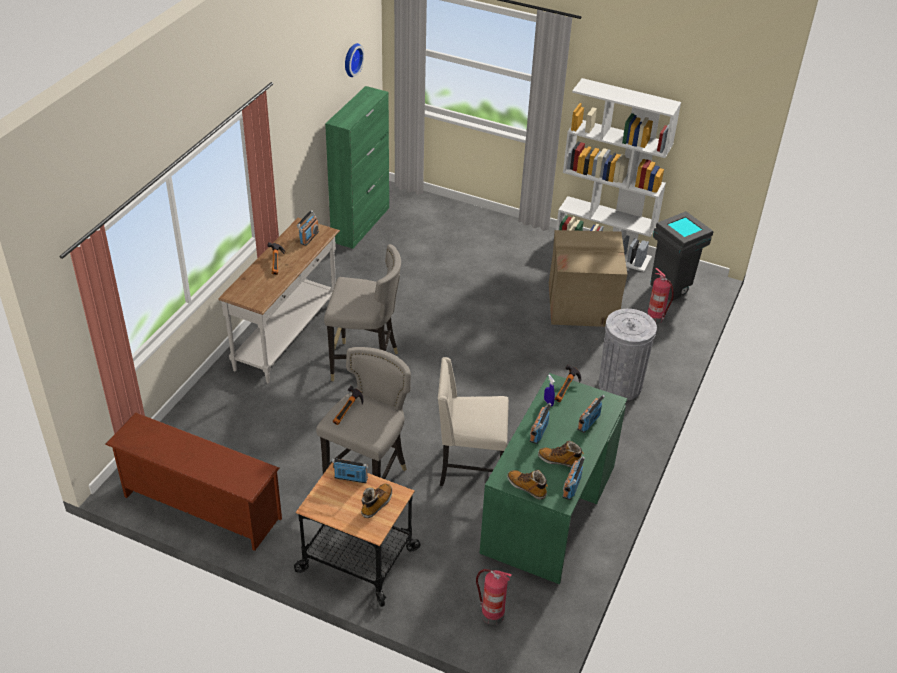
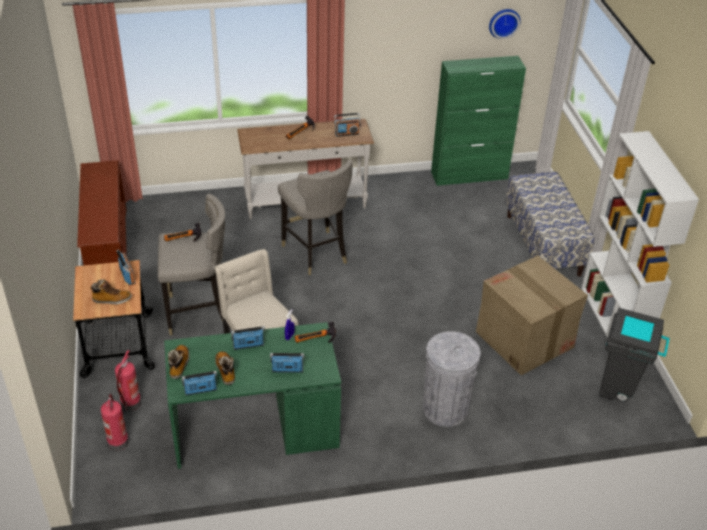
camera: 55 degrees right, 0 degrees up
fire extinguisher [647,268,674,324] -> fire extinguisher moved to [115,350,141,411]
none -> bench [505,172,595,277]

